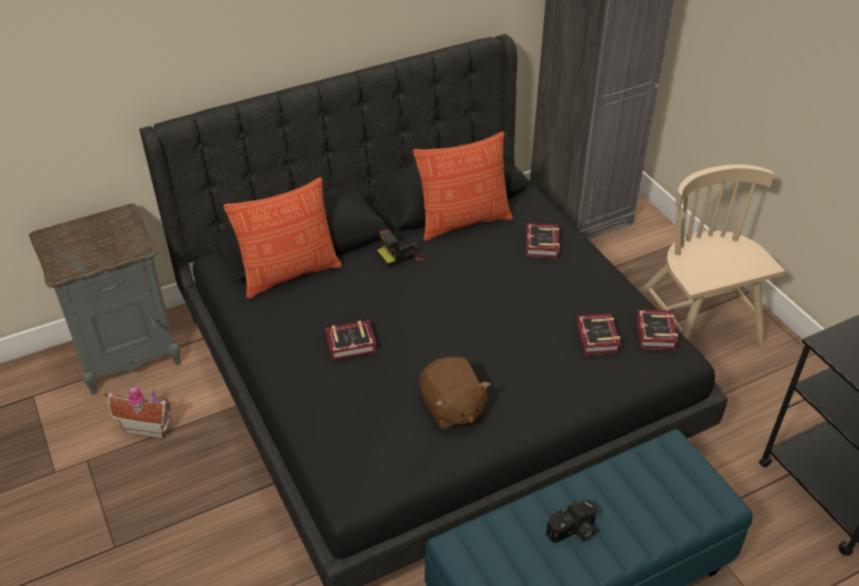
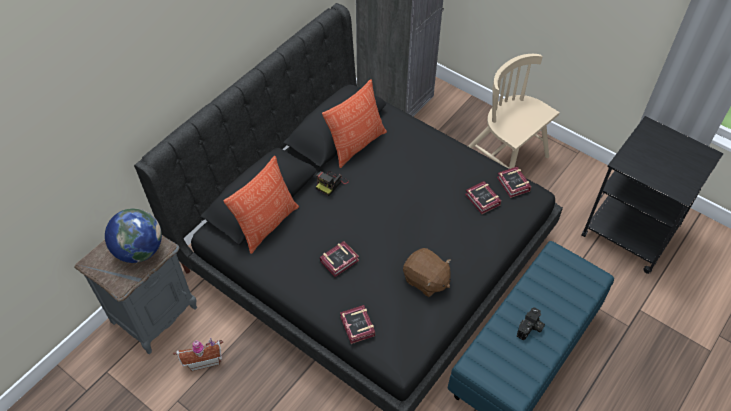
camera: 25 degrees left, 10 degrees up
book [526,223,560,259] -> book moved to [340,305,375,344]
none -> globe [105,208,162,263]

